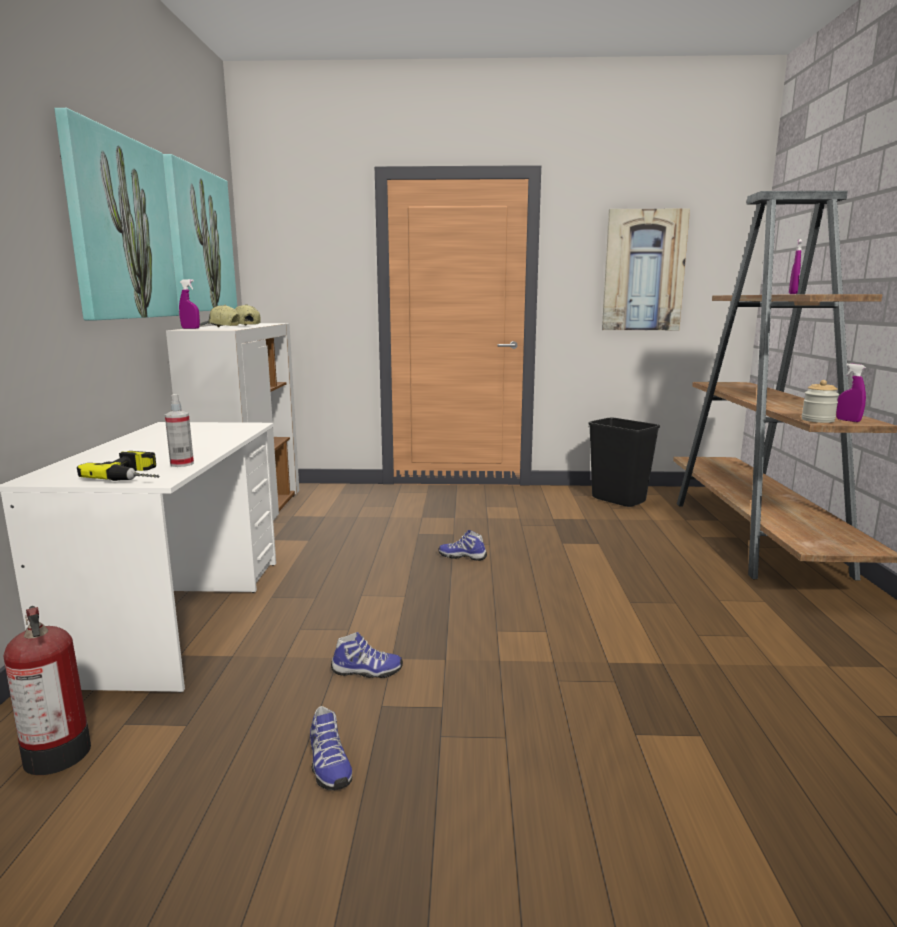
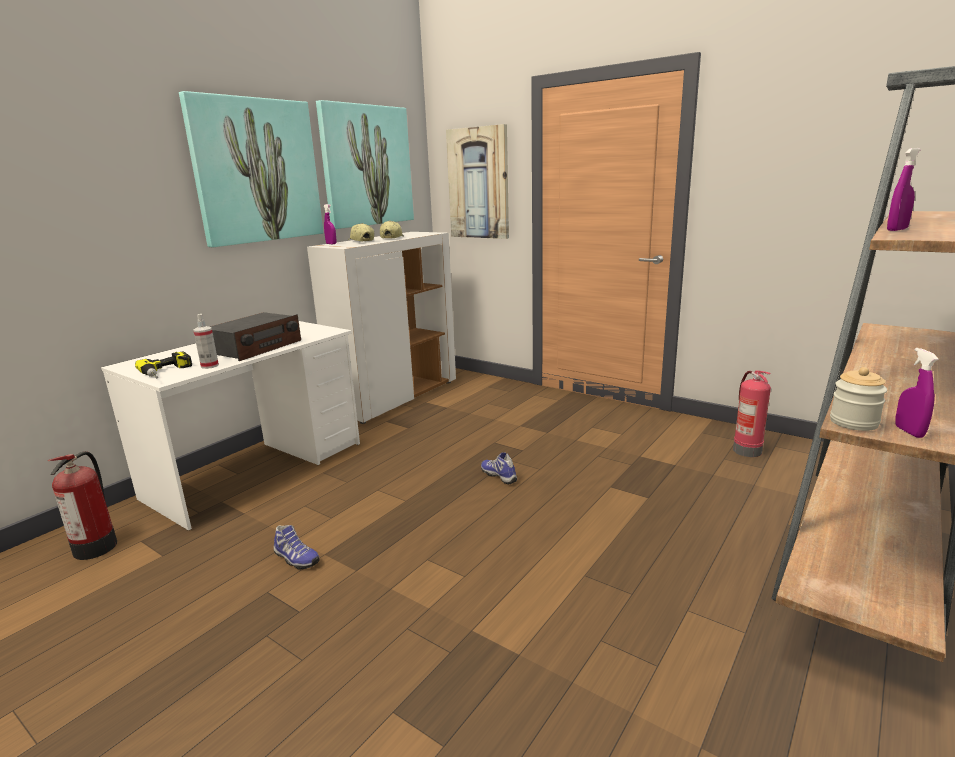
camera: 35 degrees right, 5 degrees up
shoe [310,706,352,790] -> none
black trash can [588,418,660,507] -> fire extinguisher [733,370,771,457]
picture [602,209,690,330] -> picture moved to [446,124,509,239]
none -> radio [210,312,301,361]

